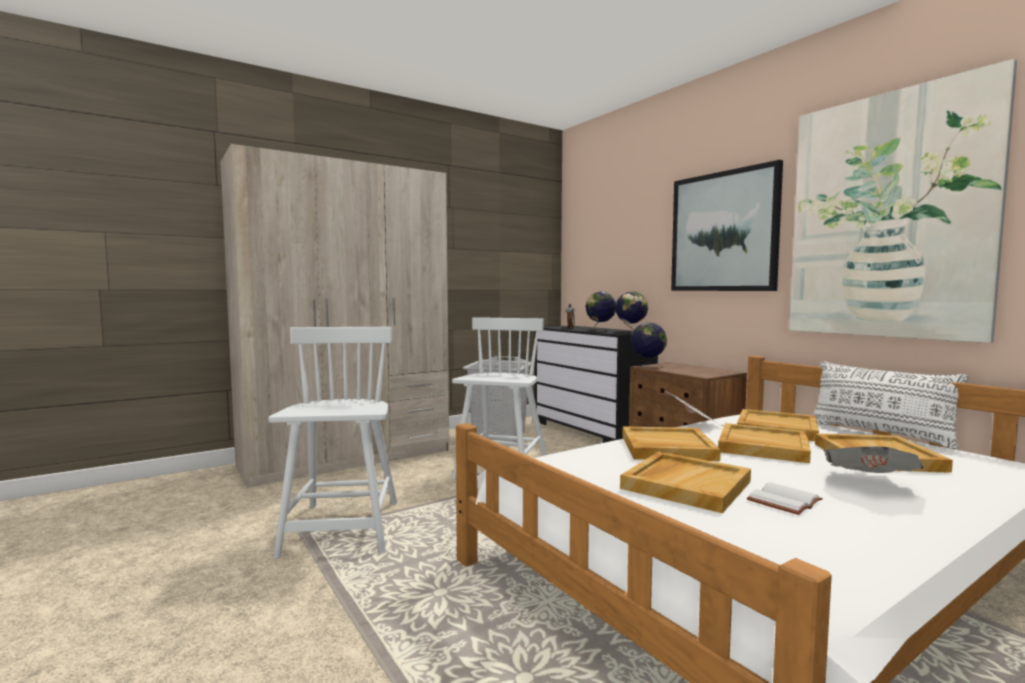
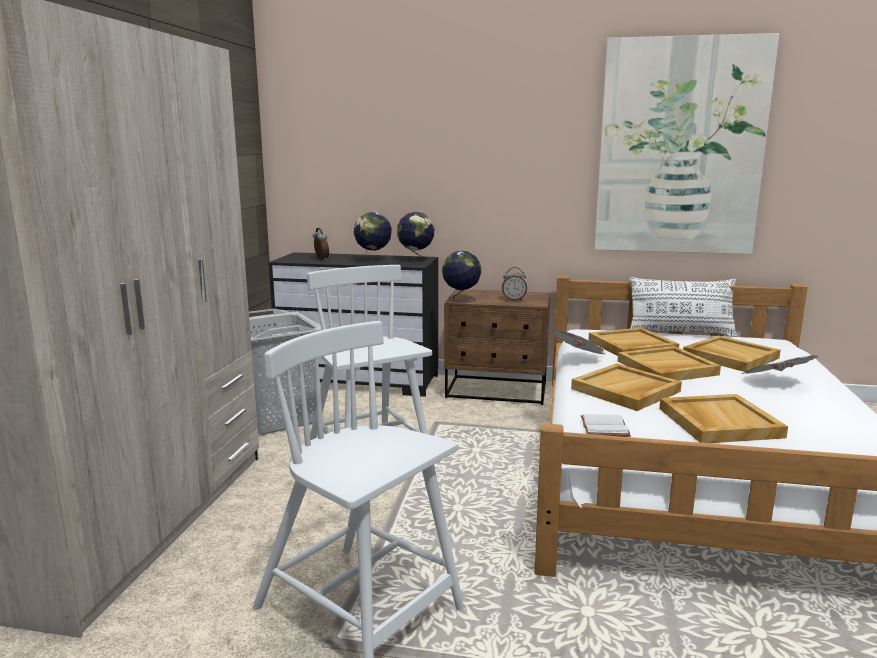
camera: 45 degrees left, 10 degrees up
picture [671,160,783,291] -> none
white book [747,483,823,515] -> white book moved to [581,414,631,437]
none -> alarm clock [502,267,527,301]

